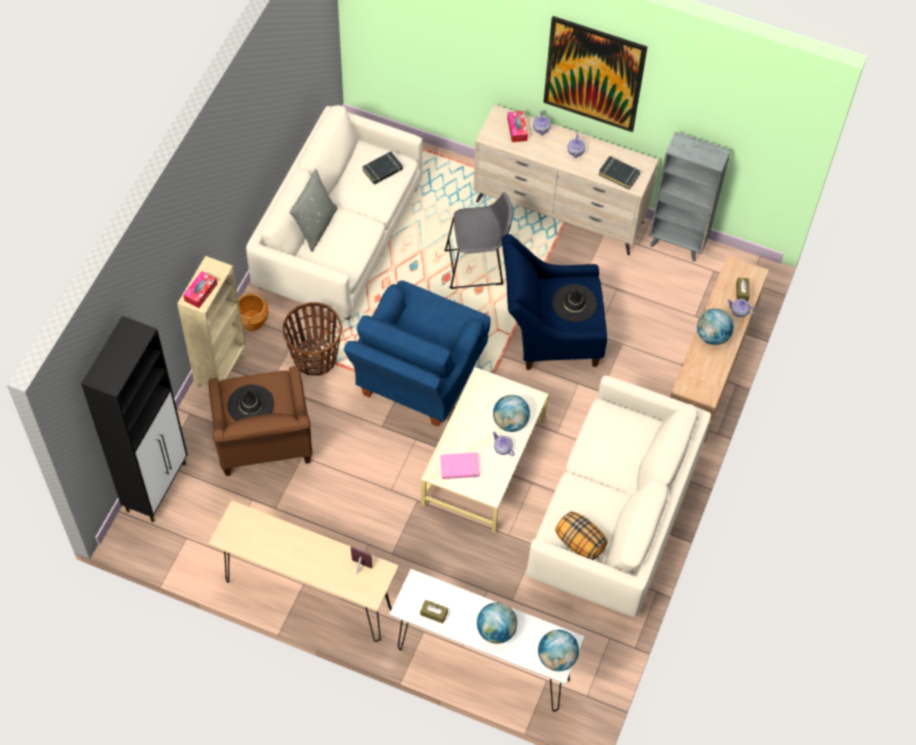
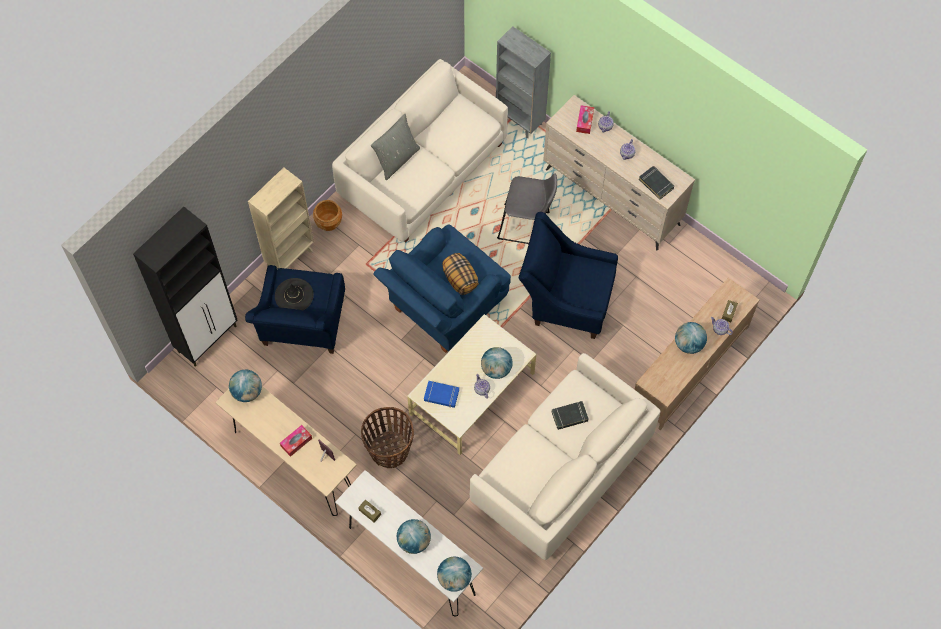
camera: 20 degrees right, 5 degrees up
tissue box [183,271,217,308] -> tissue box moved to [280,425,312,457]
brown armchair [208,366,312,476] -> blue armchair [245,265,345,354]
basket [283,302,342,376] -> basket moved to [361,407,414,468]
black book [362,151,403,185] -> black book moved to [551,401,589,430]
pink book [440,452,480,479] -> blue book [424,381,459,408]
picture [543,16,648,132] -> none
black hat [552,284,597,322] -> none
pillow [555,511,608,560] -> pillow moved to [442,253,479,295]
grey bookcase [649,132,731,262] -> grey bookcase moved to [496,26,551,138]
none -> globe [229,370,262,402]

